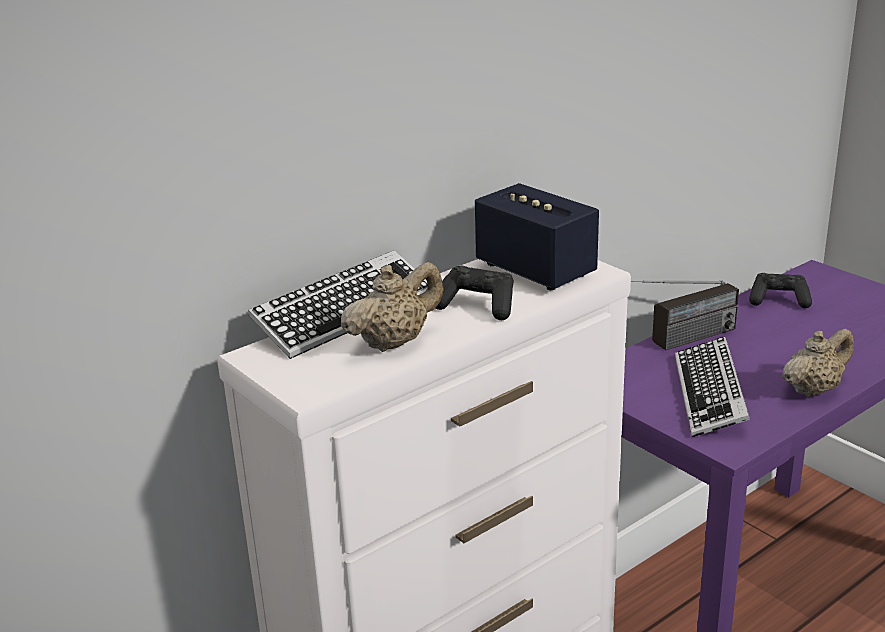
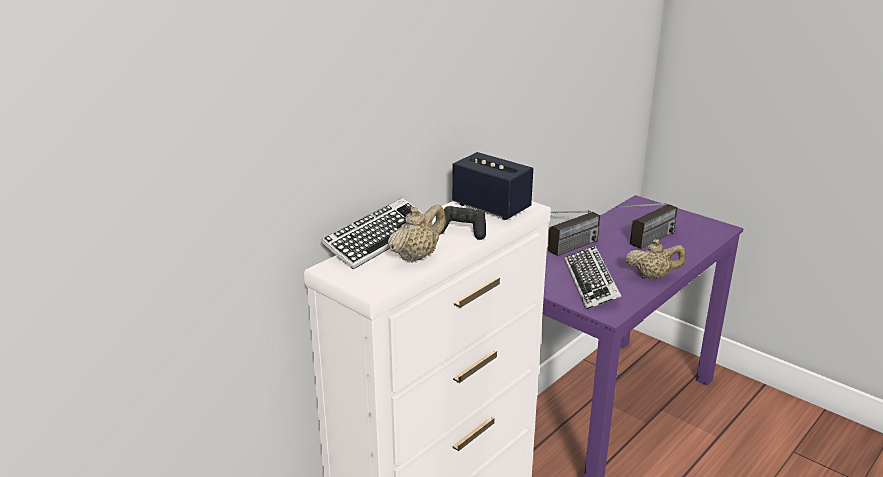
camera: 10 degrees left, 0 degrees up
black game controller [749,273,812,308] -> none
beige teapot [782,329,854,397] -> beige teapot turned 45 degrees clockwise [626,239,686,279]
none -> radio [616,203,677,249]

